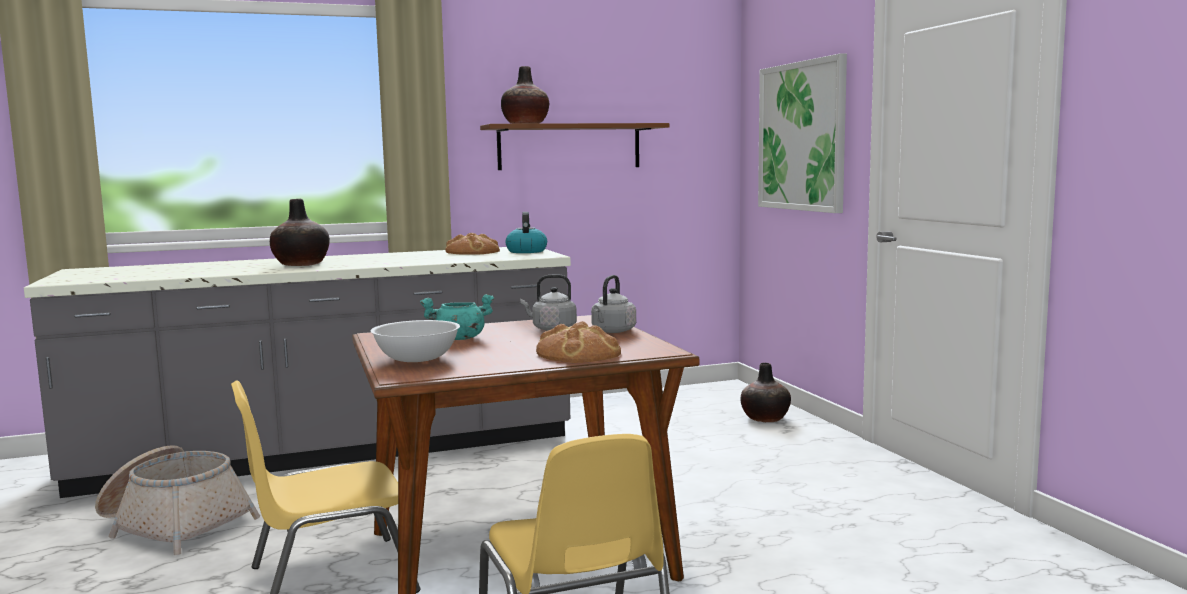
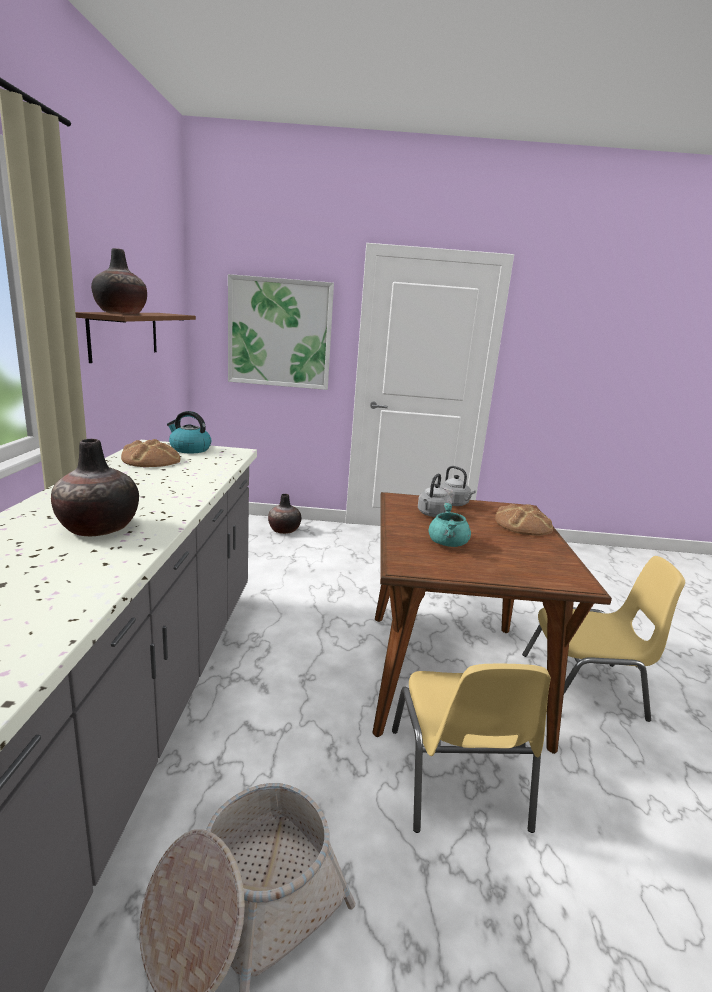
camera: 70 degrees left, 10 degrees up
white bowl [371,320,460,362] -> none

